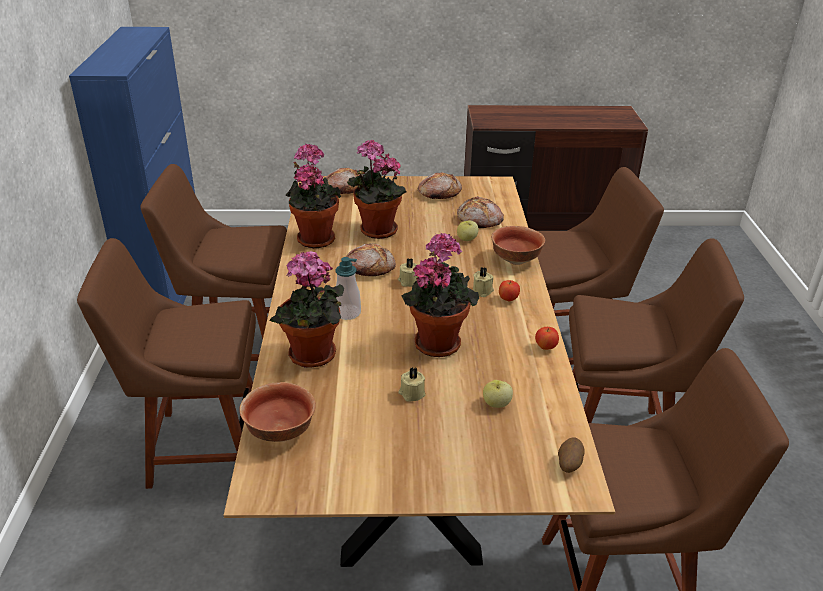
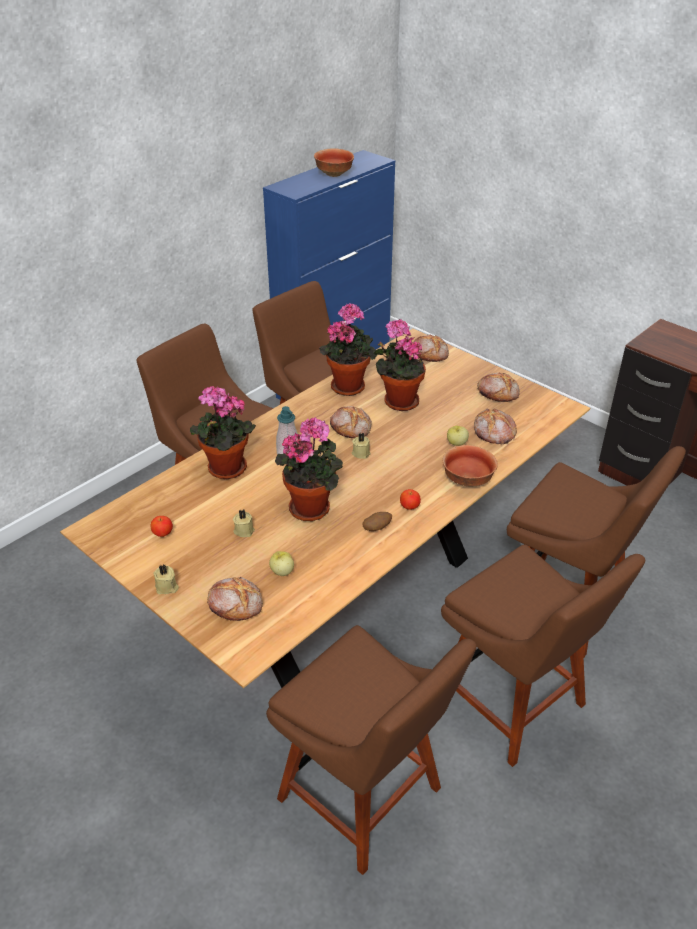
camera: 45 degrees right, 5 degrees up
bowl [239,382,316,442] -> bowl moved to [314,148,354,177]
beige candle [473,267,494,297] -> beige candle moved to [154,564,179,594]
apple [535,327,559,350] -> apple moved to [151,516,173,537]
potato [558,438,585,473] -> potato moved to [363,512,392,531]
none -> bread [207,577,263,621]

